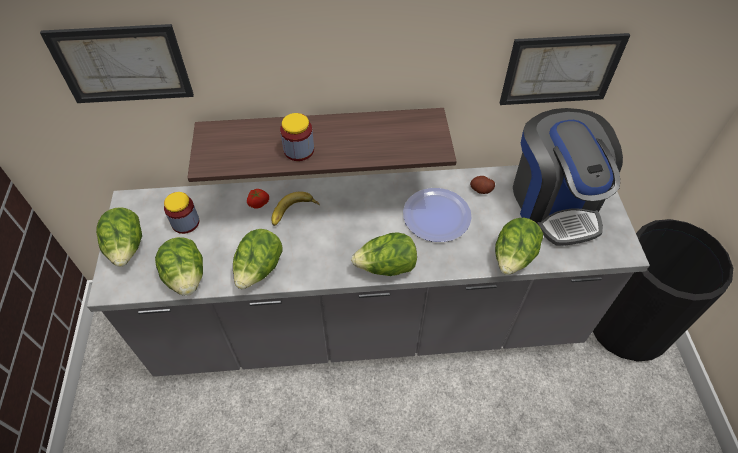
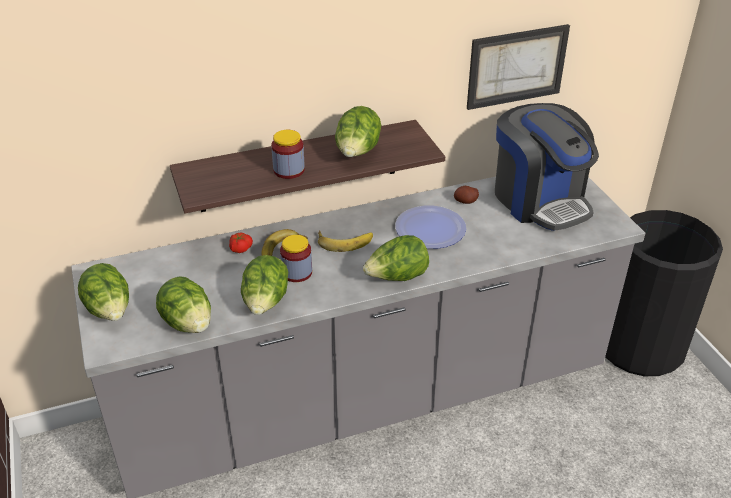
camera: 15 degrees left, 15 degrees down
picture [40,24,194,103] -> none
jar [164,192,200,234] -> jar moved to [280,235,312,282]
lettuce [495,218,543,275] -> lettuce moved to [335,106,381,157]
none -> banana [318,230,373,252]

